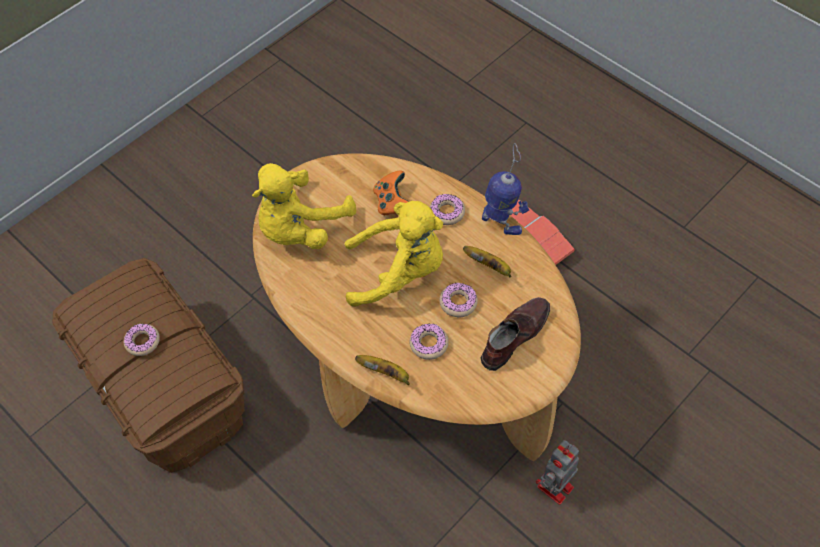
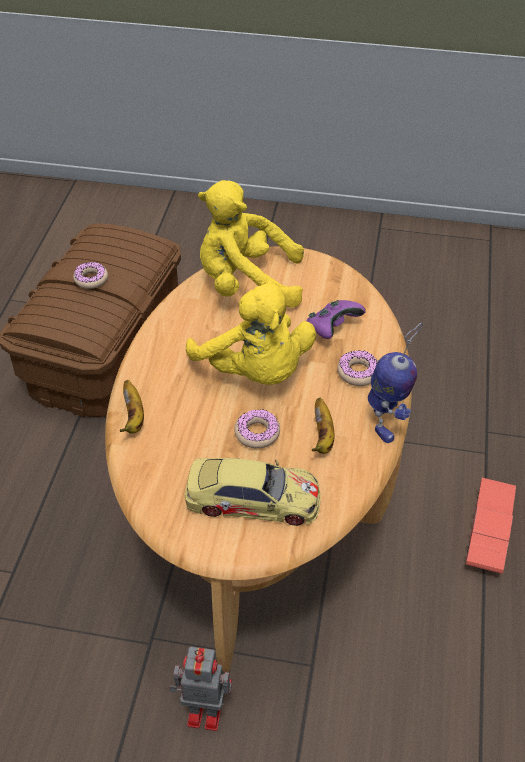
camera: 55 degrees right, 10 degrees down
orange game controller [373,170,409,216] -> purple game controller [306,300,366,339]
donut [410,324,449,360] -> none
brown shoe [481,297,550,371] -> toy car [185,458,321,526]

